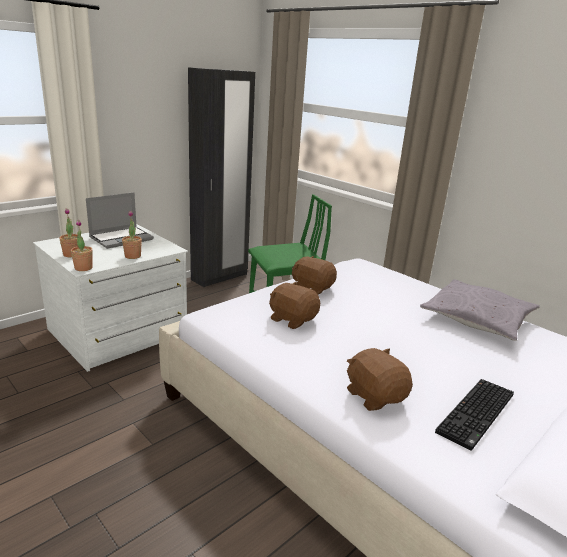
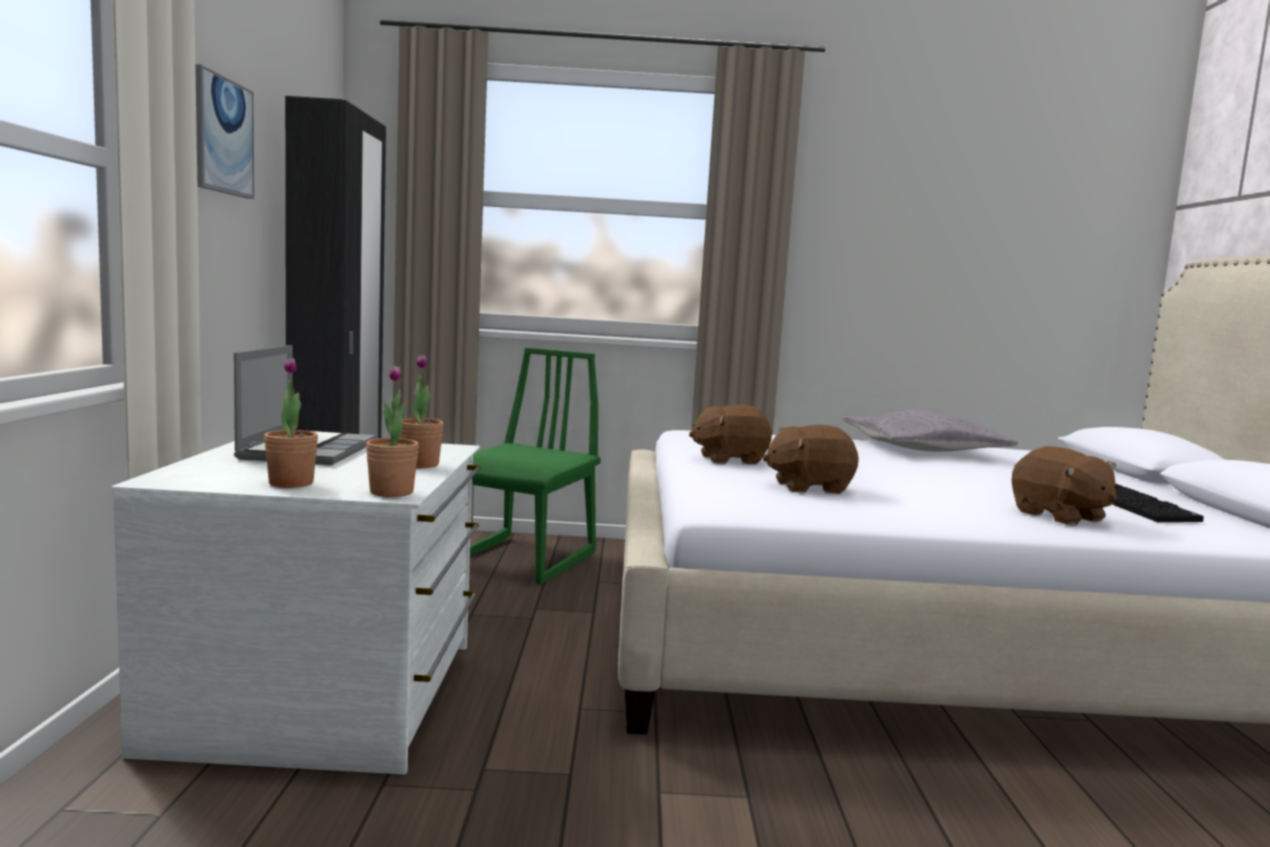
camera: 45 degrees left, 15 degrees down
brown plush toy [347,348,413,411] -> brown plush toy turned 135 degrees counterclockwise [1012,446,1117,526]
none -> picture [195,64,254,199]

